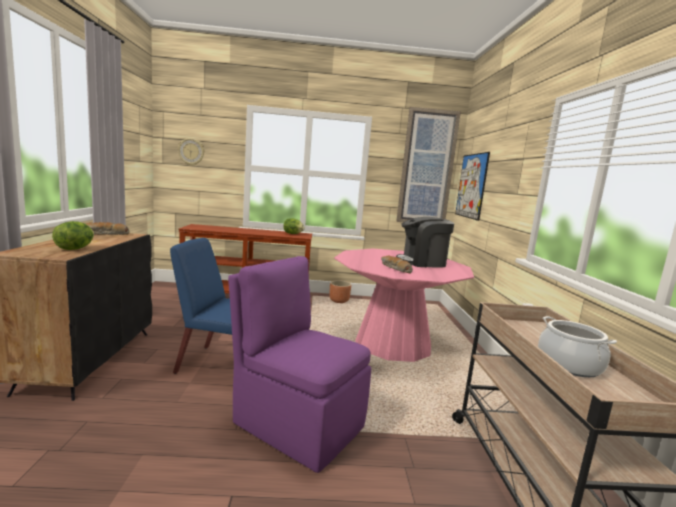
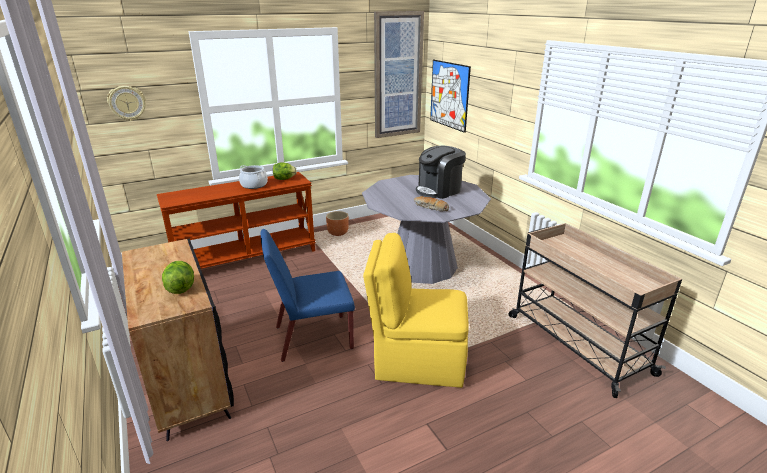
camera: 25 degrees left, 15 degrees up
bread [86,222,129,235] -> none
purple chair [228,256,371,473] -> yellow chair [363,233,469,388]
pink dining table [334,248,474,362] -> grey dining table [362,175,491,284]
cooking pot [538,316,617,377] -> cooking pot moved to [239,165,268,189]

